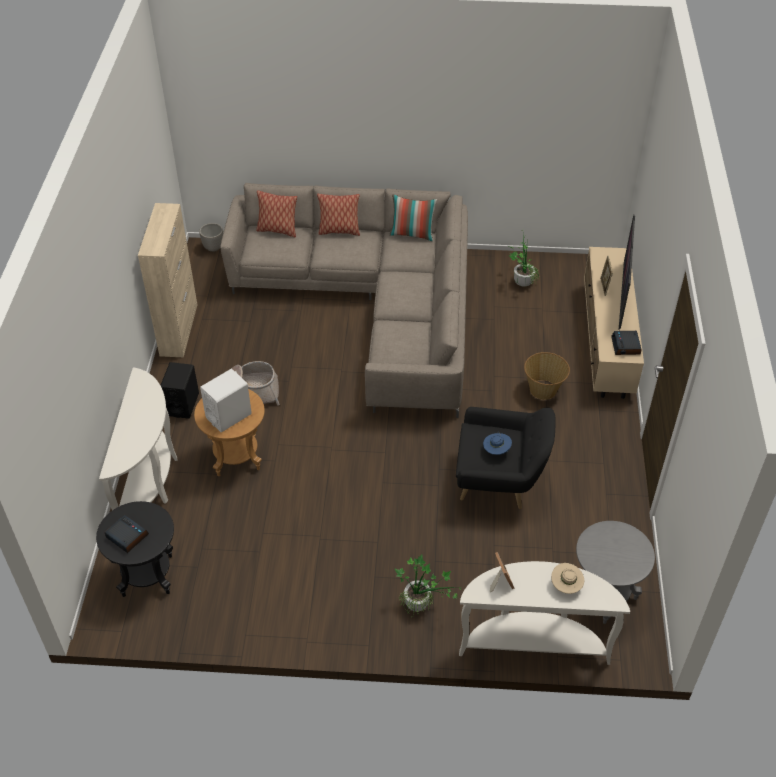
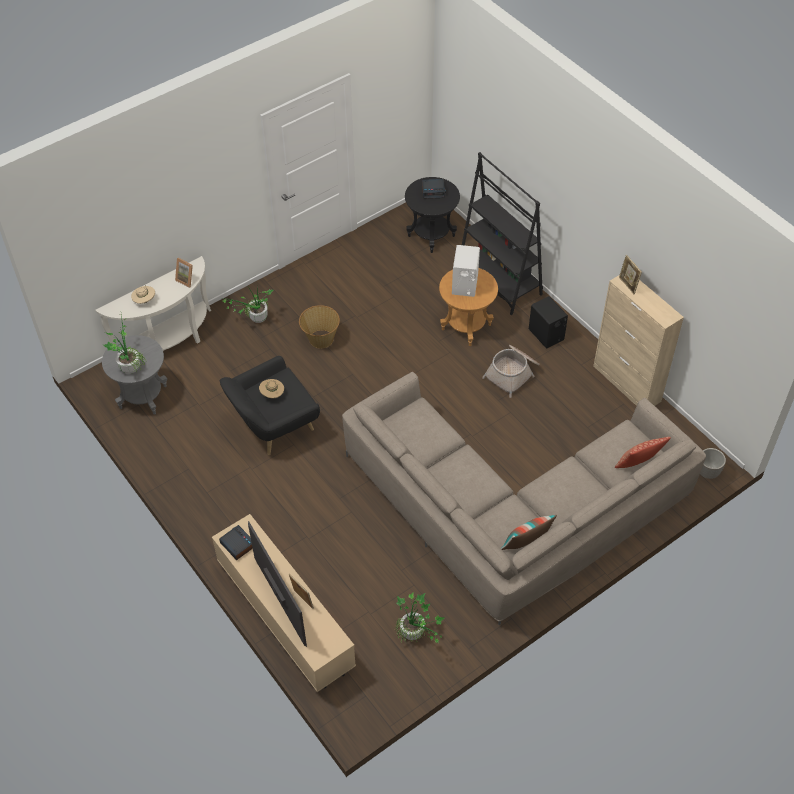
camera: 140 degrees right, 5 degrees up
white console table [99,368,178,510] -> black bookcase [462,152,543,315]
pillow [317,194,360,236] -> none
blue hat [483,433,512,455] -> beige hat [259,379,284,398]
basket [524,352,570,400] -> basket moved to [299,305,340,349]
none -> potted plant [103,314,147,374]
none -> picture frame [619,255,642,294]

